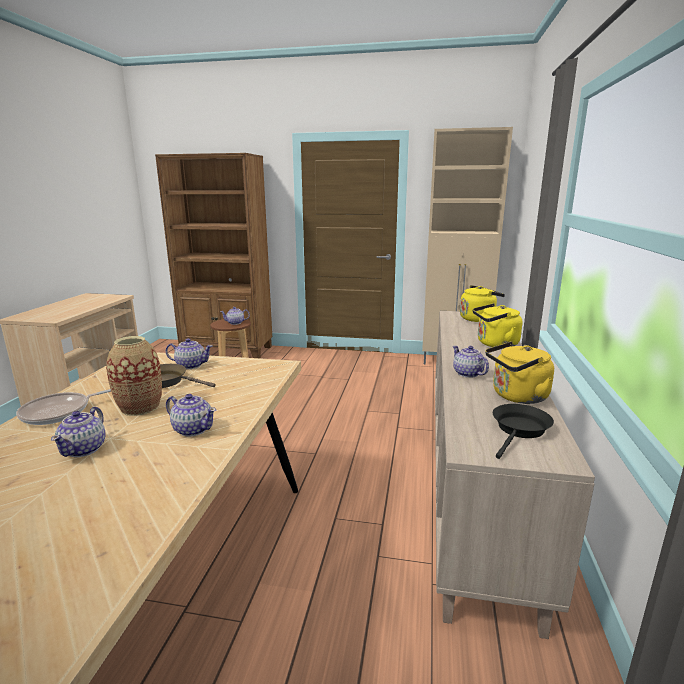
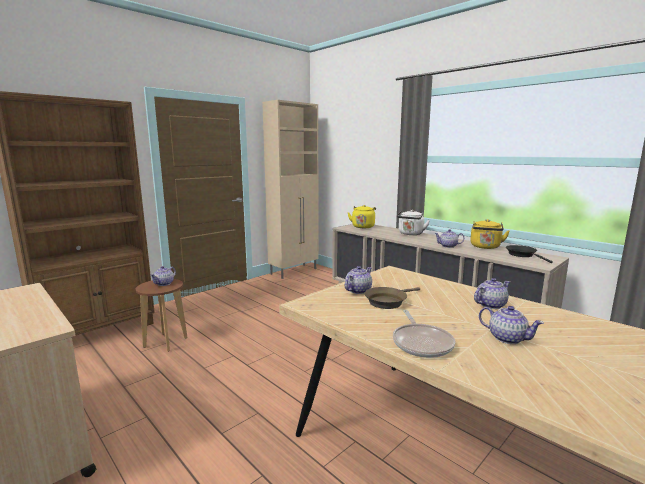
camera: 55 degrees left, 5 degrees down
vase [106,336,162,416] -> none
yellow kettle [473,303,523,347] -> white kettle [397,210,430,235]

